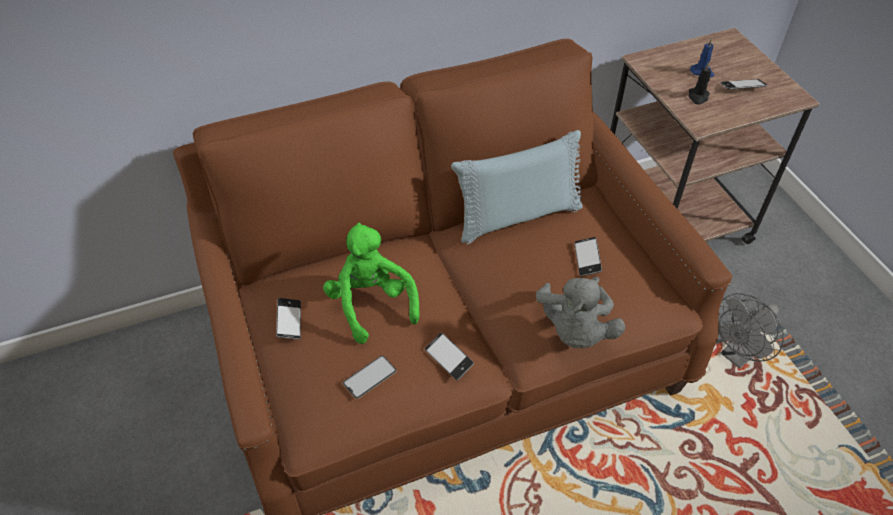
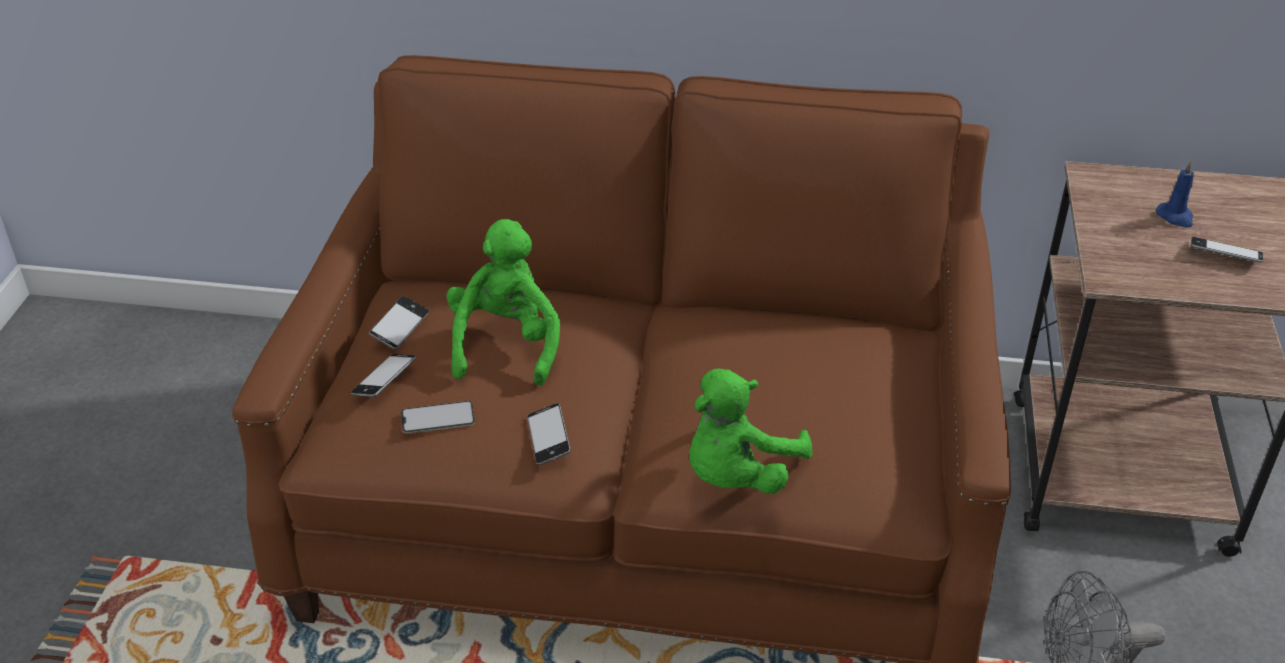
camera: 30 degrees right, 10 degrees down
blue pillow [451,130,583,245] -> none
grey plush toy [536,277,625,348] -> green plush toy [689,369,813,494]
phone [574,237,602,276] -> phone moved to [351,354,416,397]
black candle [689,62,711,105] -> none

